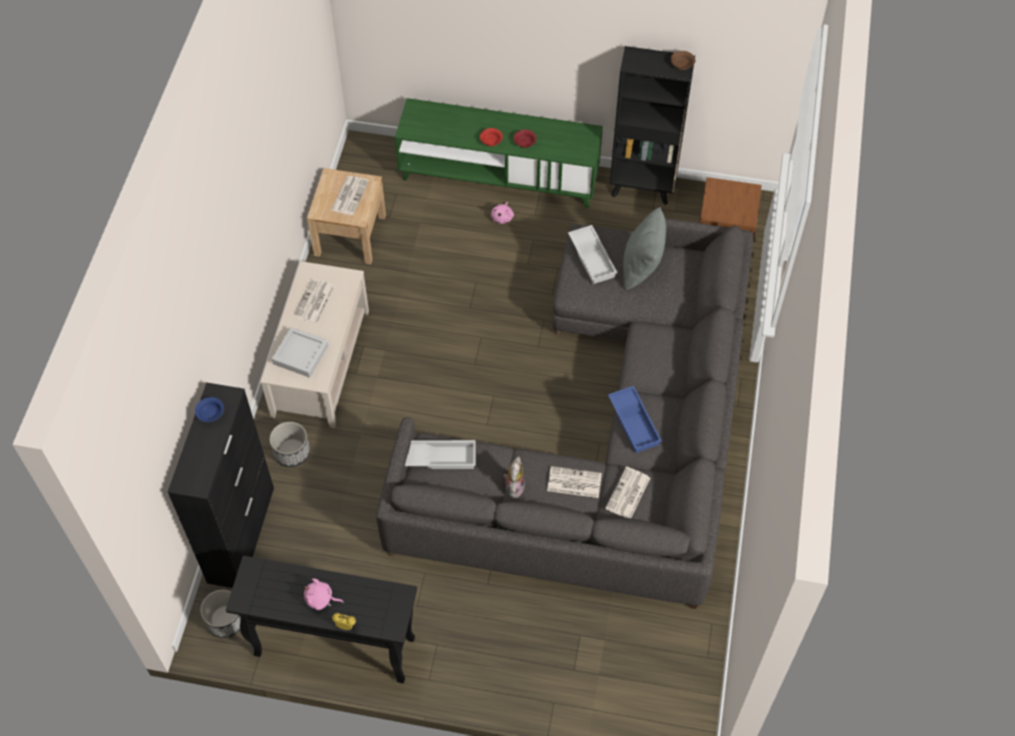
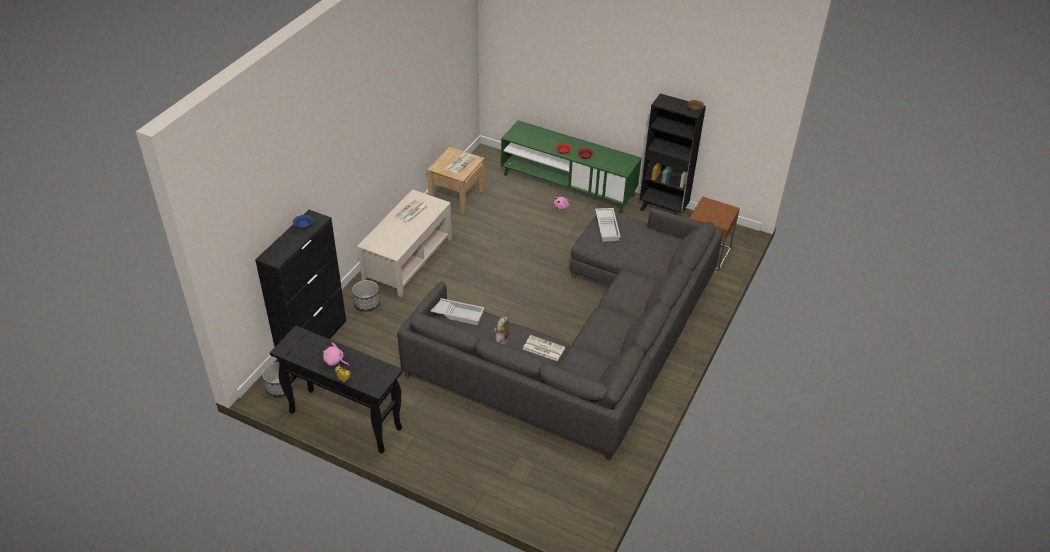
camera: 15 degrees right, 15 degrees down
grey tray [272,327,328,378] -> none
newspaper [605,467,650,518] -> none
blue tray [608,386,662,453] -> none
grey pillow [623,207,666,290] -> none

